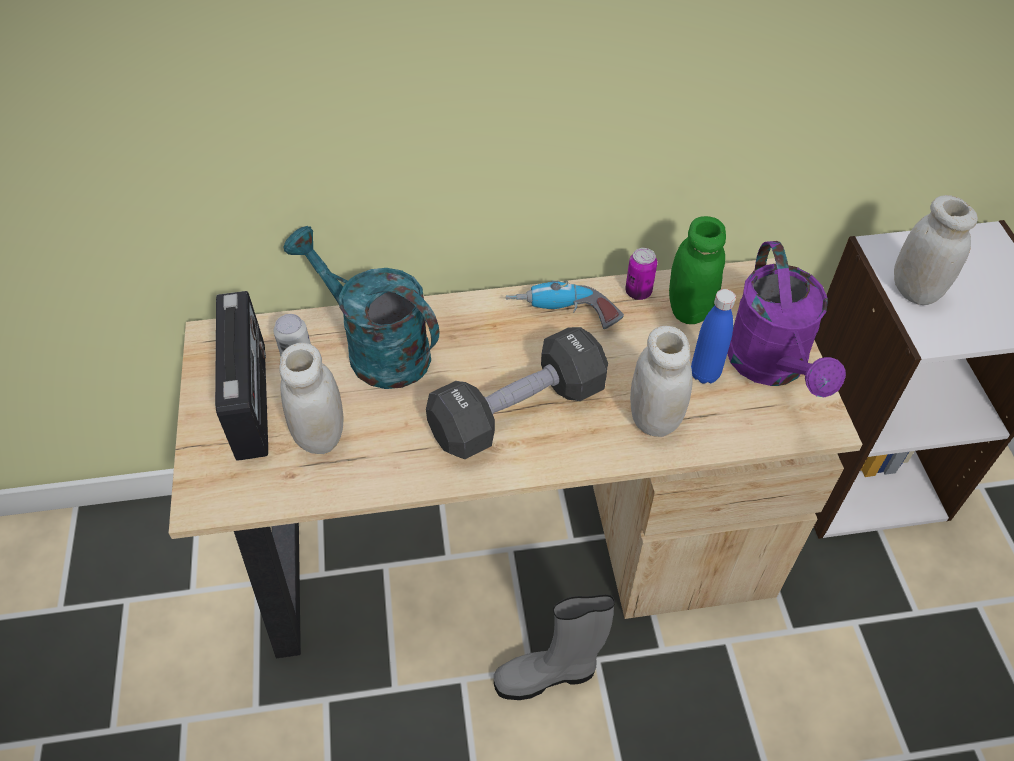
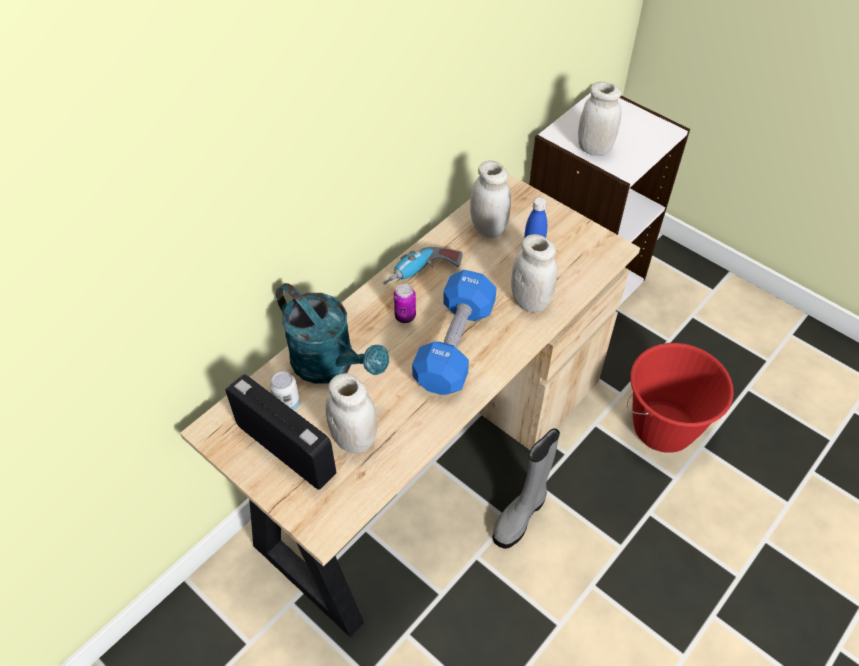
camera: 40 degrees left, 0 degrees up
turquoise watering can [284,226,439,389] -> turquoise watering can turned 135 degrees counterclockwise [276,283,389,384]
black dumbbell [426,327,608,459] -> blue dumbbell [412,270,496,395]
can [625,248,657,300] -> can moved to [394,284,416,323]
green jar [669,216,726,324] -> white jar [470,161,511,238]
purple watering can [727,241,846,397] -> none
none -> red bucket [626,343,734,453]

